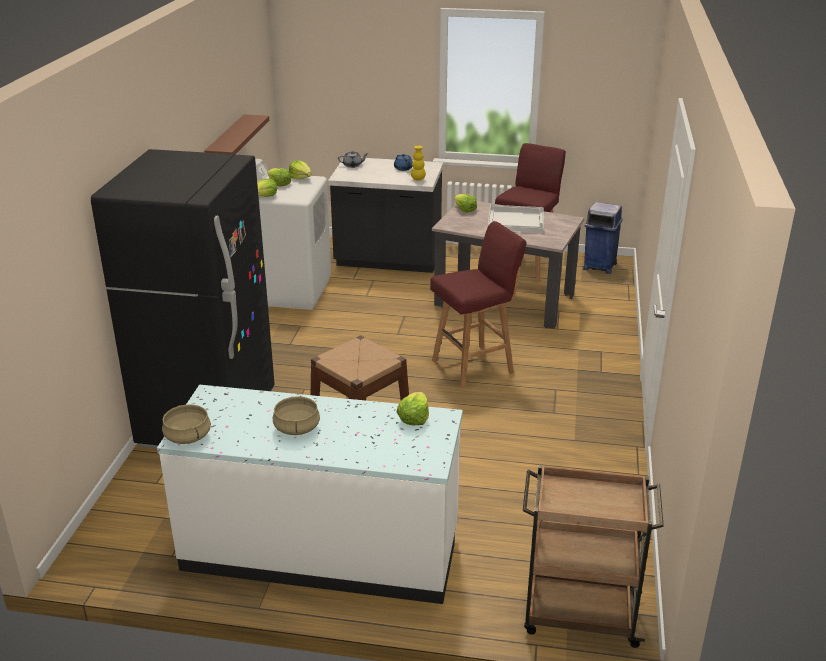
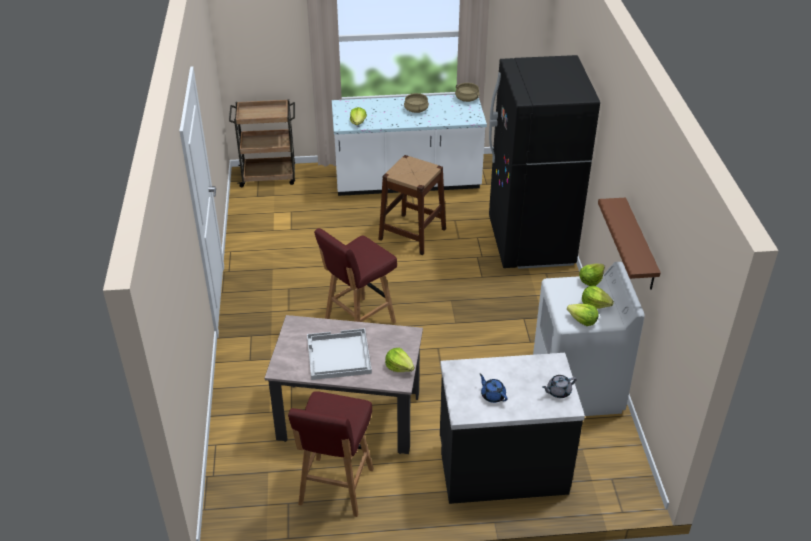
camera: 165 degrees right, 10 degrees up
yellow vase [411,146,426,181] -> none
blue trash can [583,202,623,274] -> none

